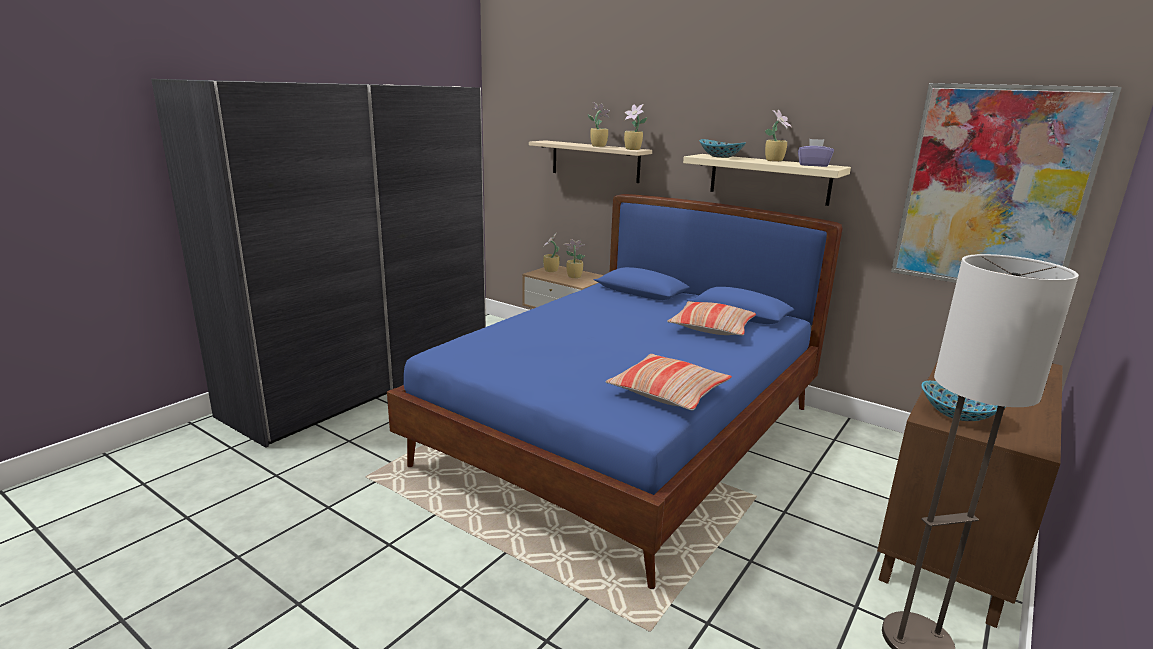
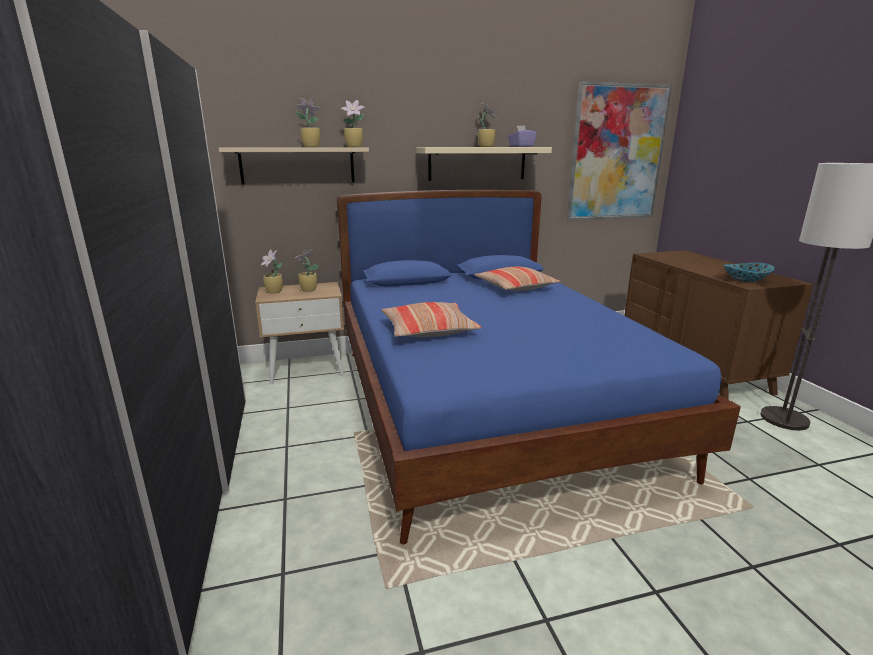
camera: 50 degrees left, 0 degrees up
pillow [606,354,732,411] -> pillow moved to [382,302,481,337]
bowl [699,139,746,158] -> none

